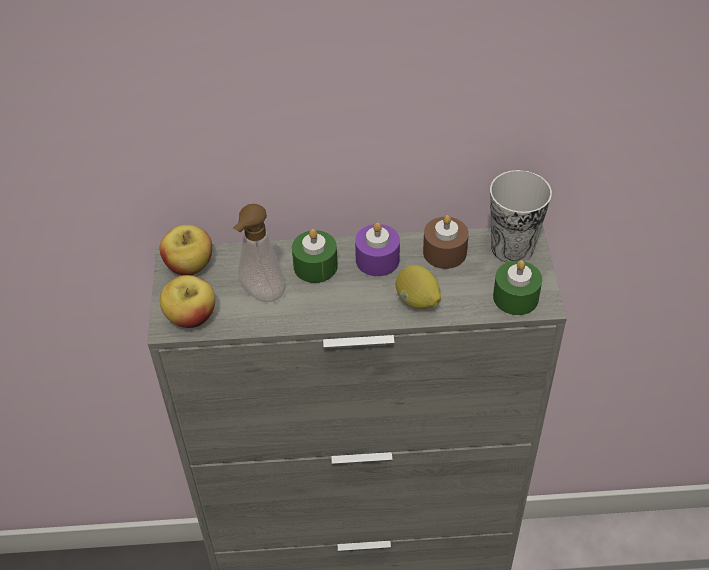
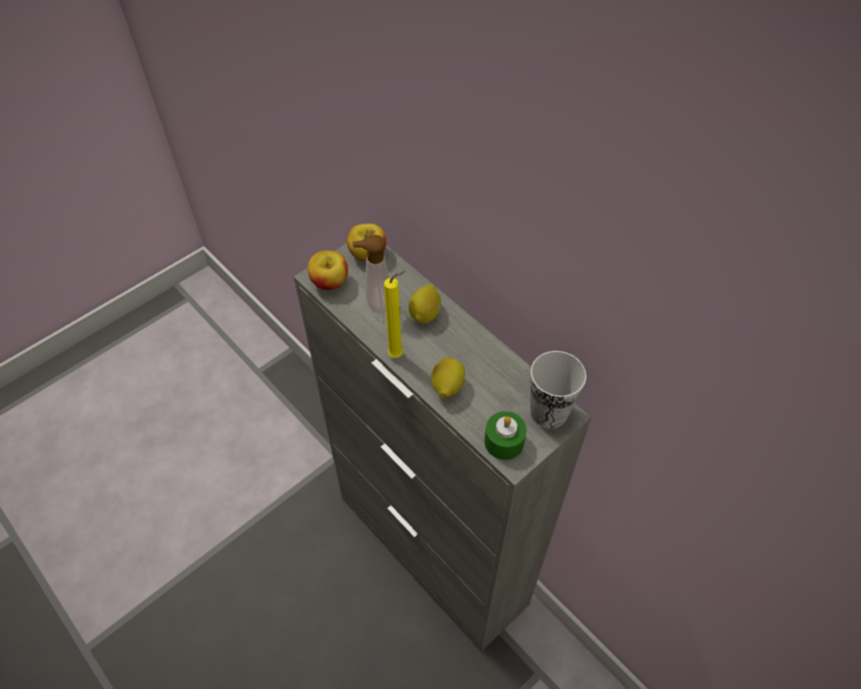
camera: 50 degrees right, 5 degrees up
green candle [292,229,338,283] -> lemon [409,284,441,323]
purple candle [355,222,400,276] -> none
brown candle [423,215,469,269] -> none
none -> yellow candle [384,271,405,358]

